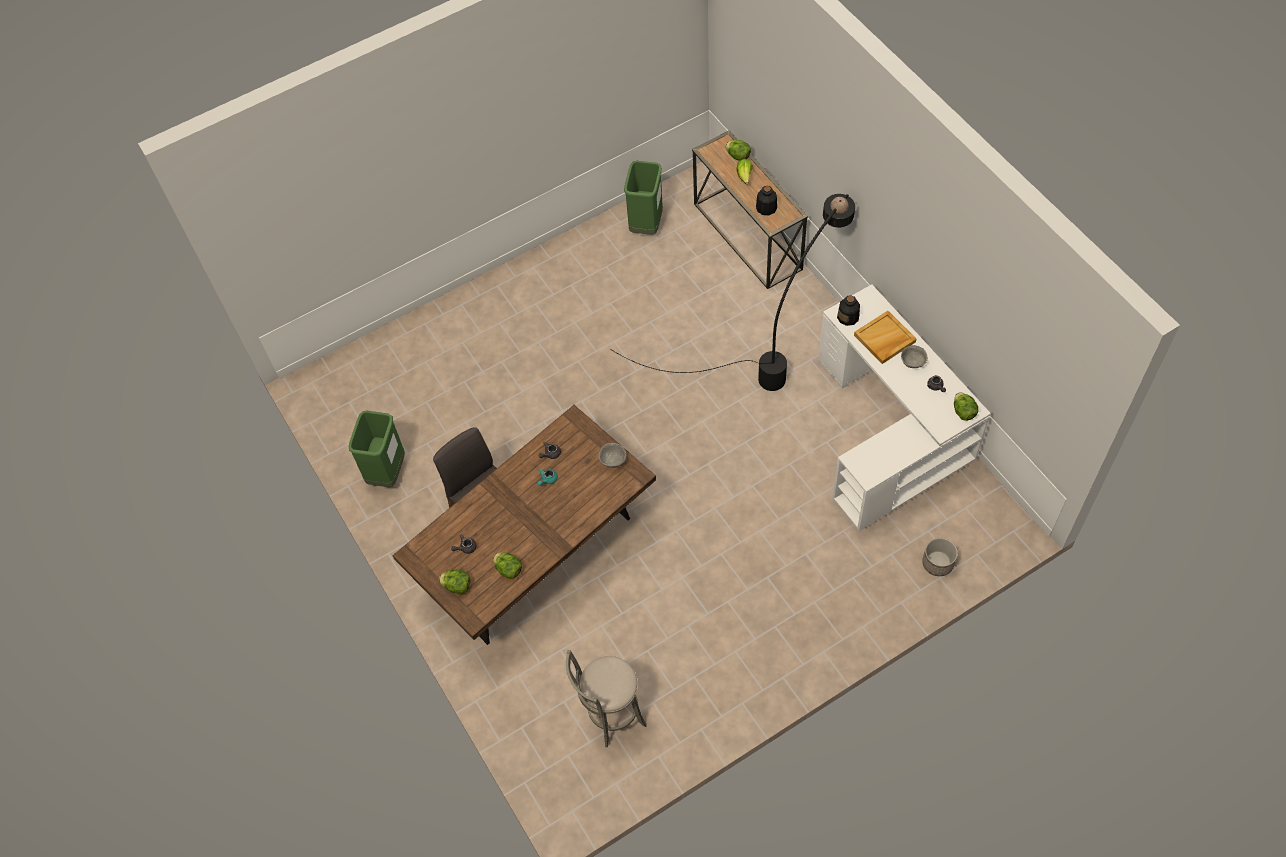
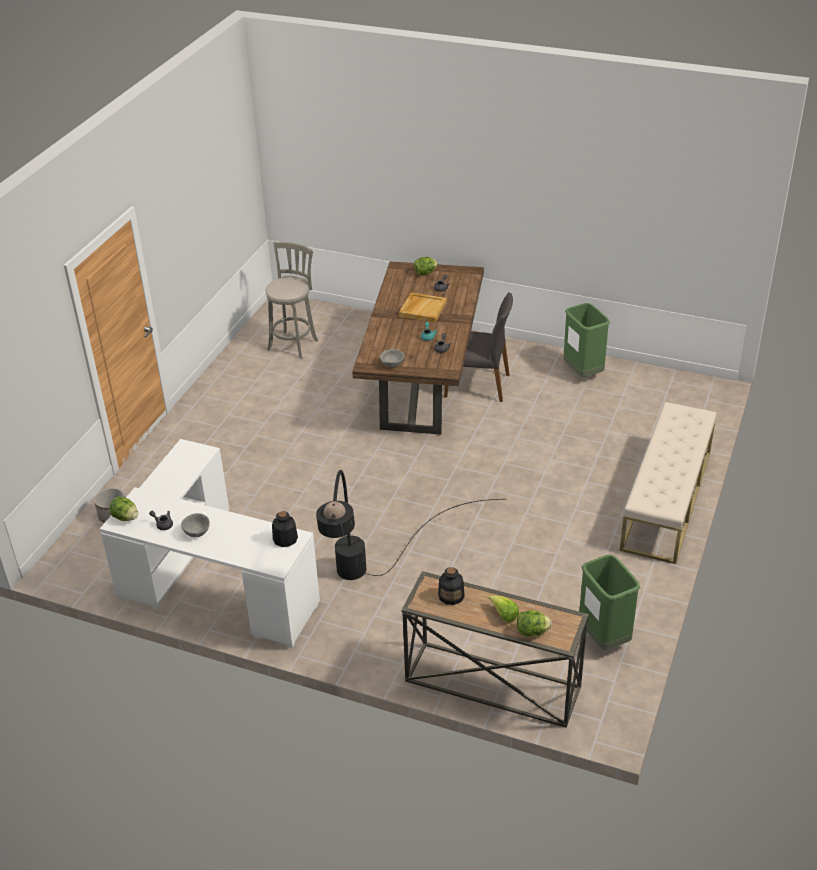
camera: 140 degrees right, 20 degrees down
lettuce [493,552,522,579] -> none
beige tray [854,311,916,364] -> beige tray moved to [399,293,447,323]
none -> beige bench [620,402,716,564]

